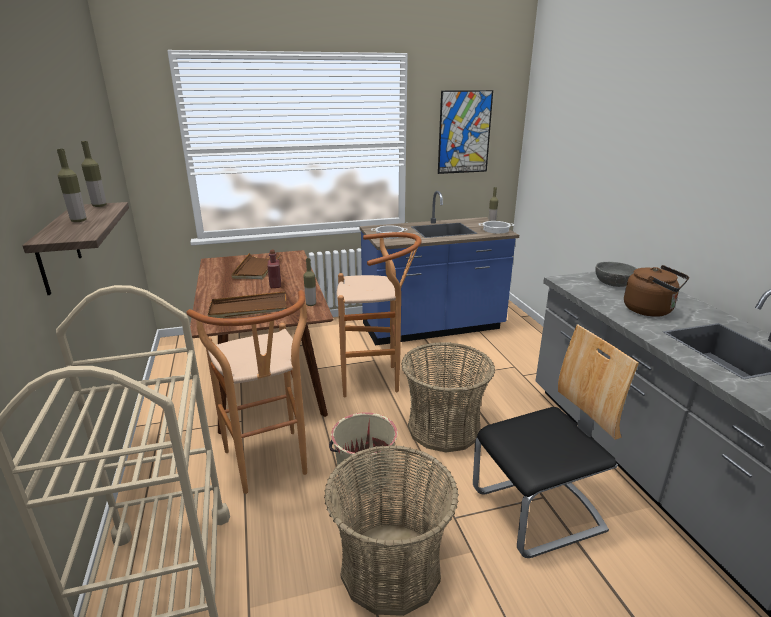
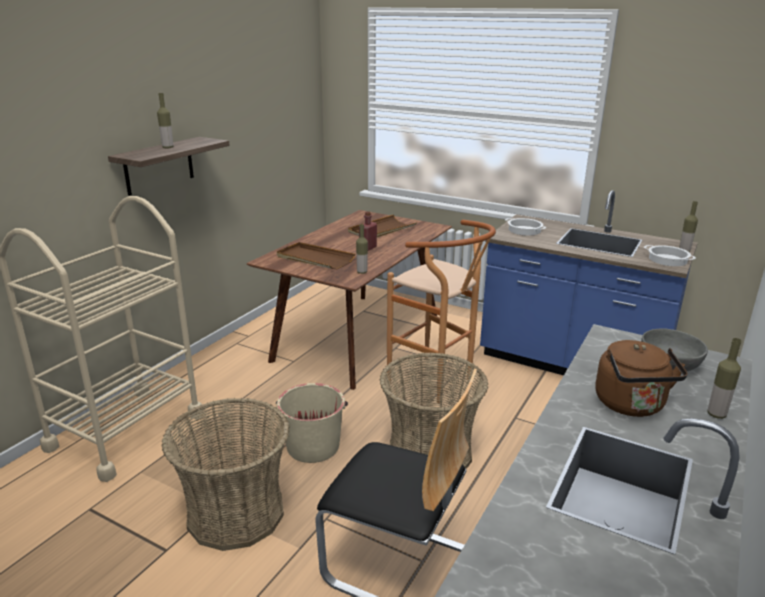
camera: 45 degrees right, 0 degrees up
bottle [81,141,106,207] -> bottle moved to [707,338,742,419]
brown stool [187,290,307,494] -> none
picture [438,90,493,174] -> none

